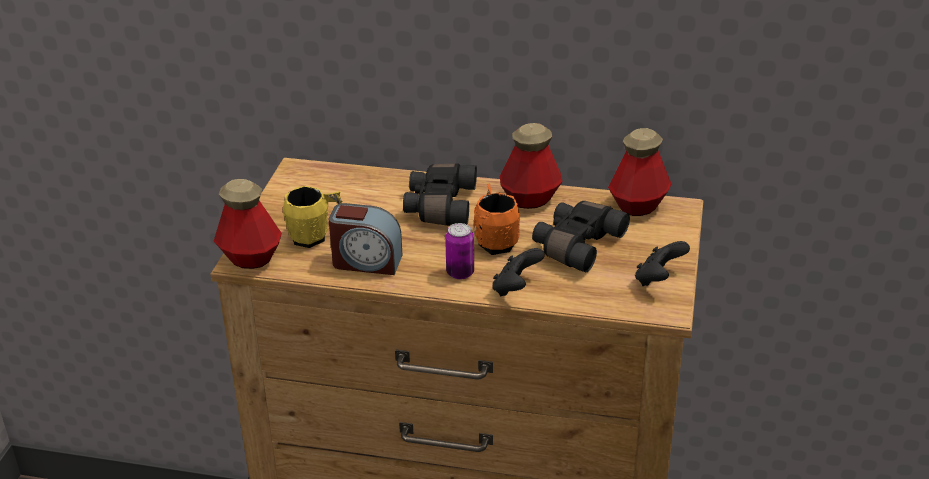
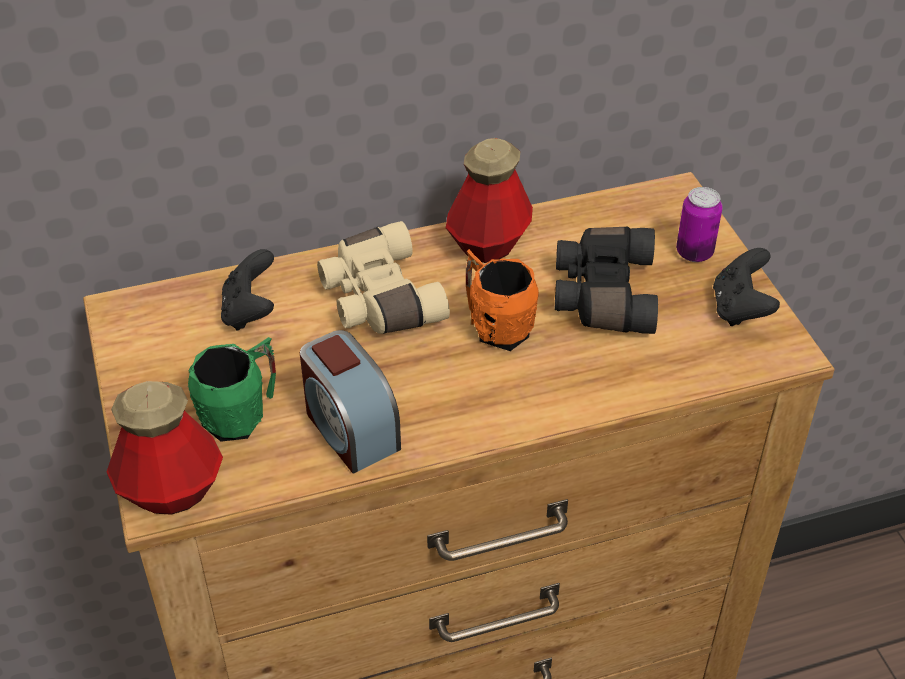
camera: 30 degrees left, 10 degrees up
yellow mug [283,186,343,248] -> green mug [188,337,276,442]
alarm clock [329,203,402,275] -> alarm clock turned 75 degrees clockwise [300,330,401,473]
black binoculars [403,163,477,226] -> beige binoculars [317,221,450,334]
can [445,223,474,280] -> can moved to [676,187,723,262]
black game controller [492,248,545,297] -> black game controller moved to [221,249,274,331]
bottle [608,128,671,216] -> none

